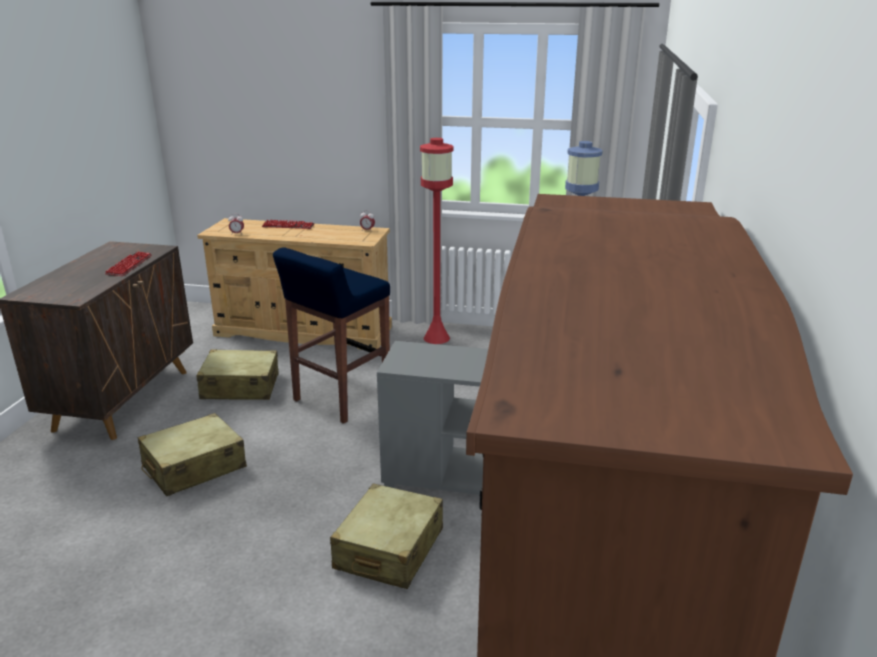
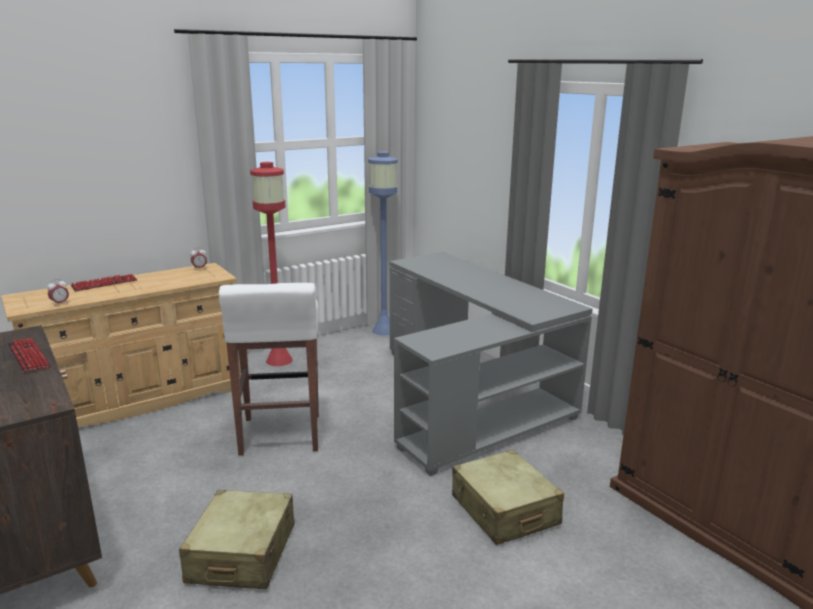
camera: 45 degrees left, 5 degrees down
beige suitcase [197,349,279,400] -> none
blue stool [273,248,390,424] -> white stool [219,283,319,455]

